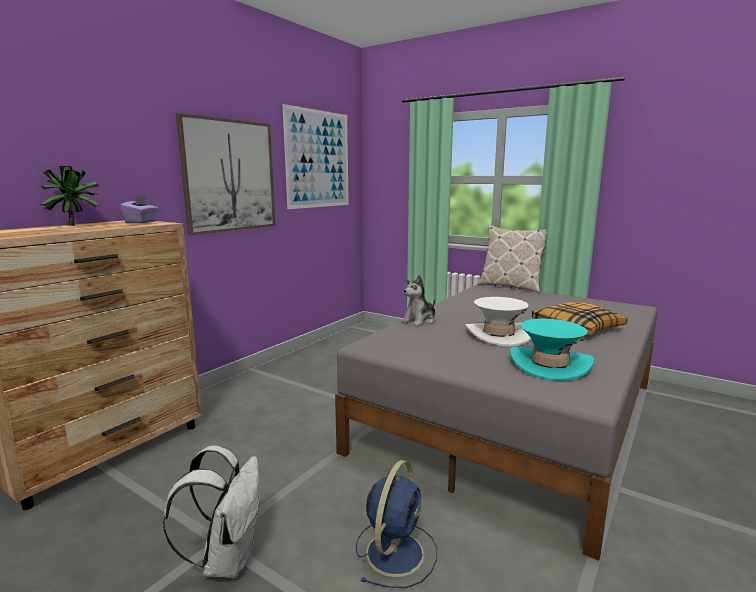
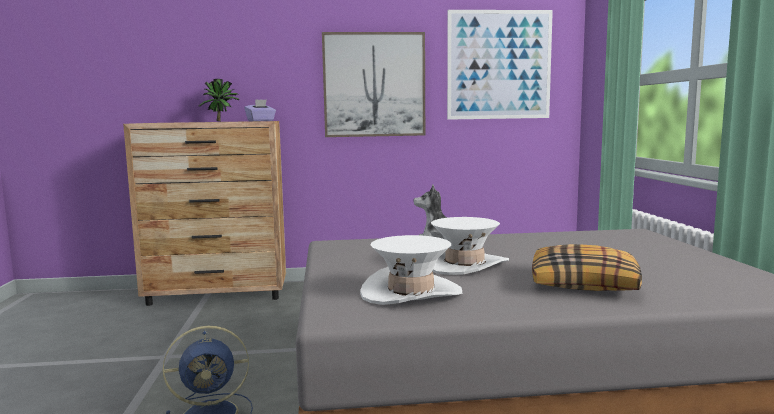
camera: 50 degrees right, 5 degrees down
white backpack [163,445,260,578] -> none
pillow [477,226,547,293] -> none
turquoise hat [510,319,594,381] -> white hat [360,235,462,305]

